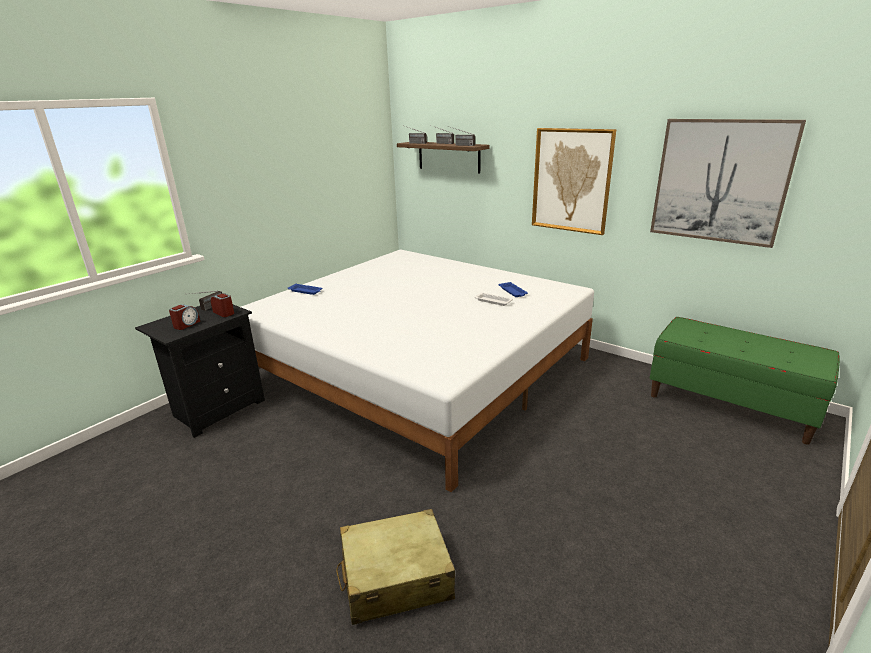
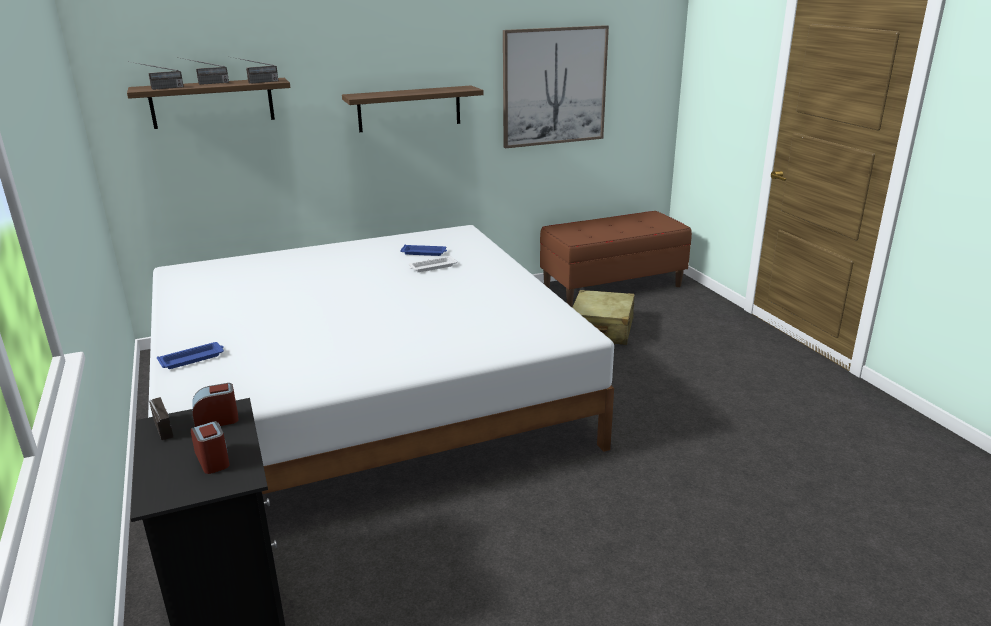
camera: 60 degrees left, 0 degrees up
beige suitcase [336,509,455,625] -> beige suitcase moved to [572,290,635,345]
picture [532,128,616,235] -> shelf [342,85,484,132]
green bench [650,317,840,445] -> brown bench [540,211,692,307]

